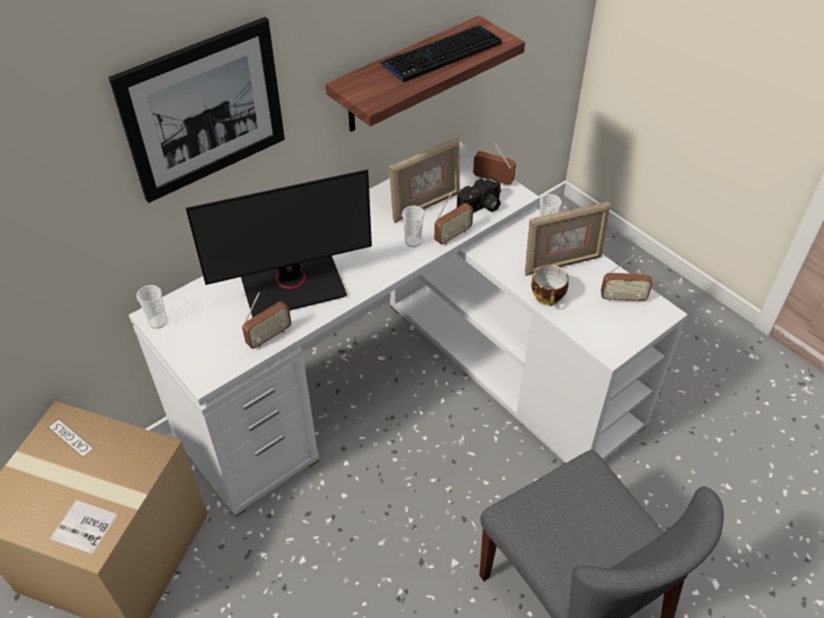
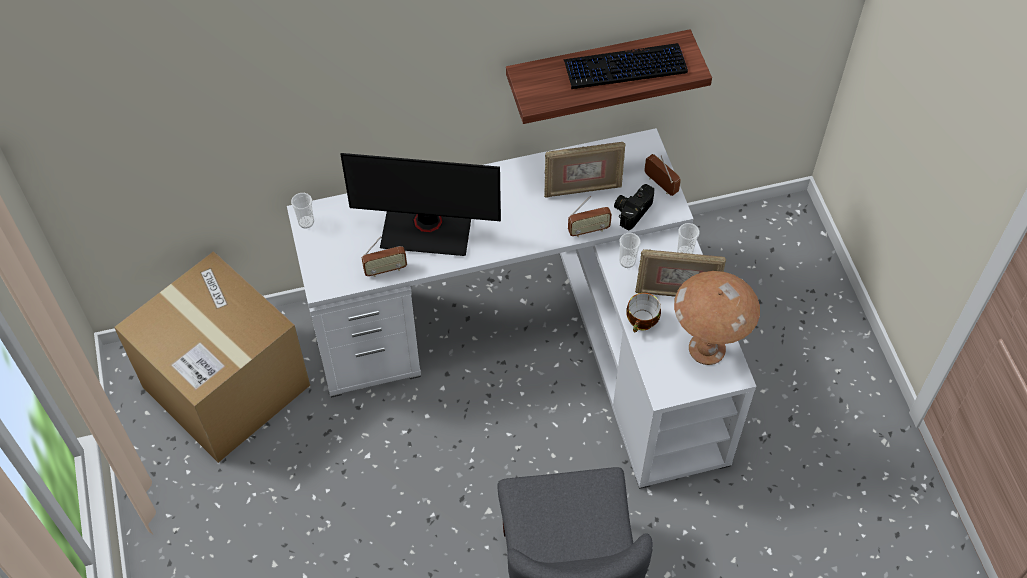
camera: 25 degrees right, 10 degrees up
picture [109,17,285,203] -> none
cup [402,206,425,247] -> cup moved to [619,233,641,268]
camera [457,178,501,213] -> camera turned 135 degrees clockwise [614,184,655,231]
radio [601,255,652,303] -> brown table lamp [674,271,760,365]

